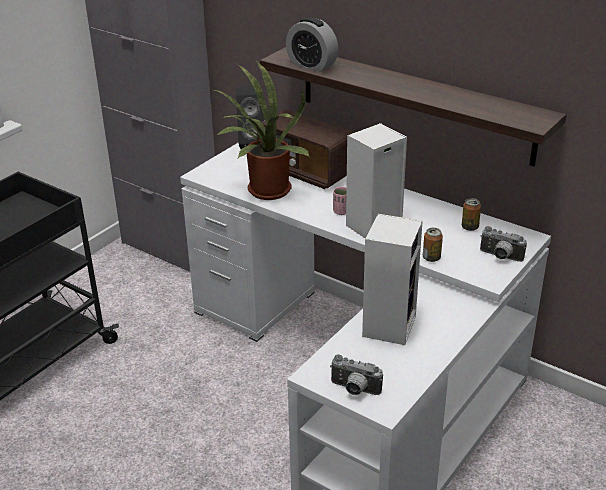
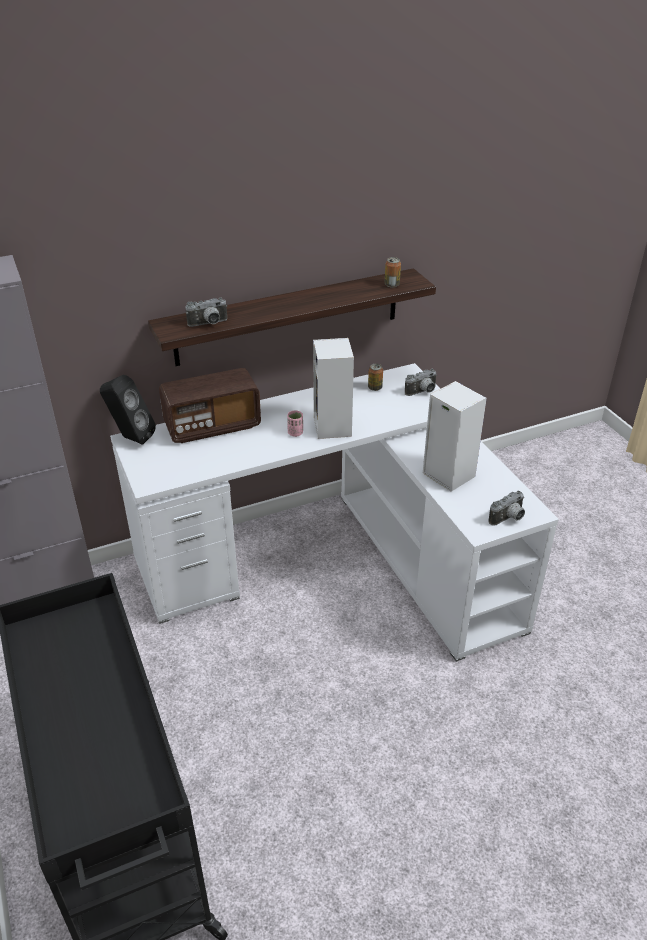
camera: 60 degrees left, 5 degrees up
potted plant [214,62,309,200] -> none
alarm clock [286,17,338,72] -> camera [185,297,227,327]
can [423,228,443,262] -> can moved to [384,257,401,287]

